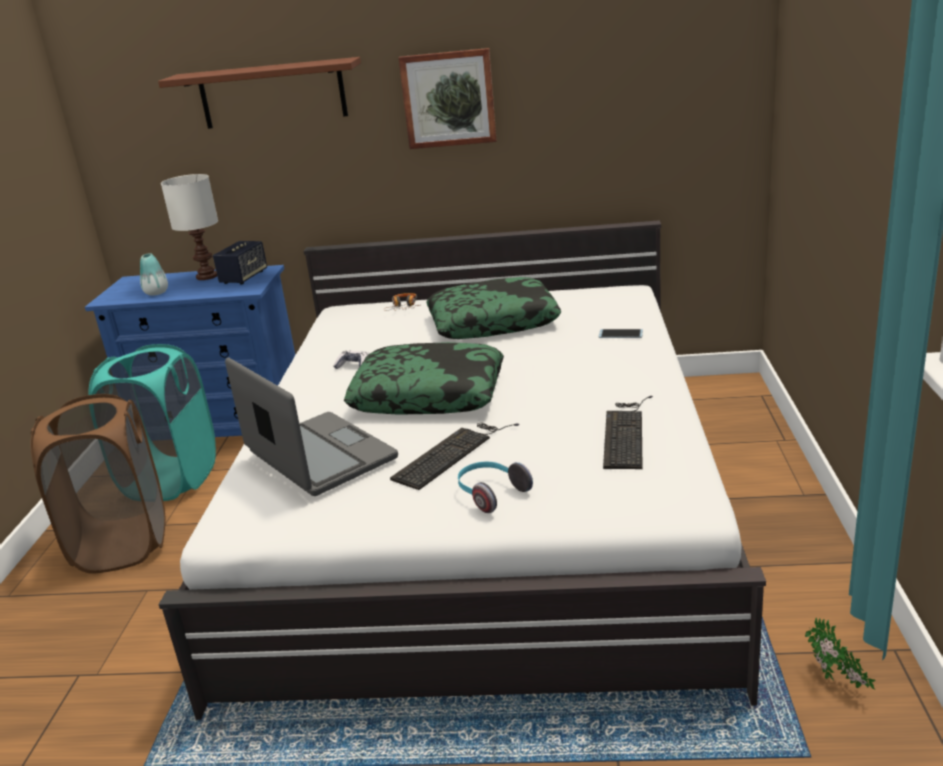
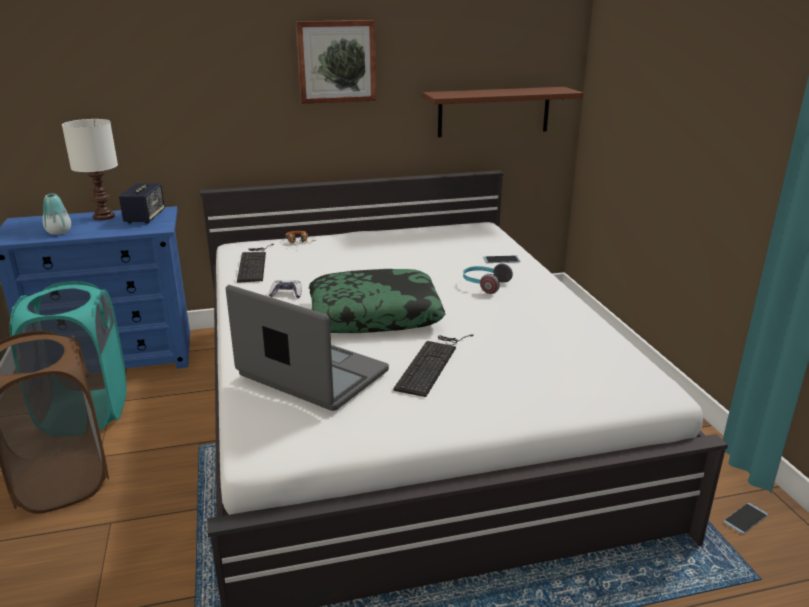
camera: 20 degrees left, 0 degrees up
brown shelf [158,57,361,129] -> brown shelf moved to [422,87,584,137]
pillow [426,277,561,339] -> none
headphones [458,462,533,513] -> headphones moved to [463,263,513,294]
keyboard [603,396,653,469] -> keyboard moved to [237,244,274,283]
potted plant [805,618,875,690] -> phone [723,503,768,534]

